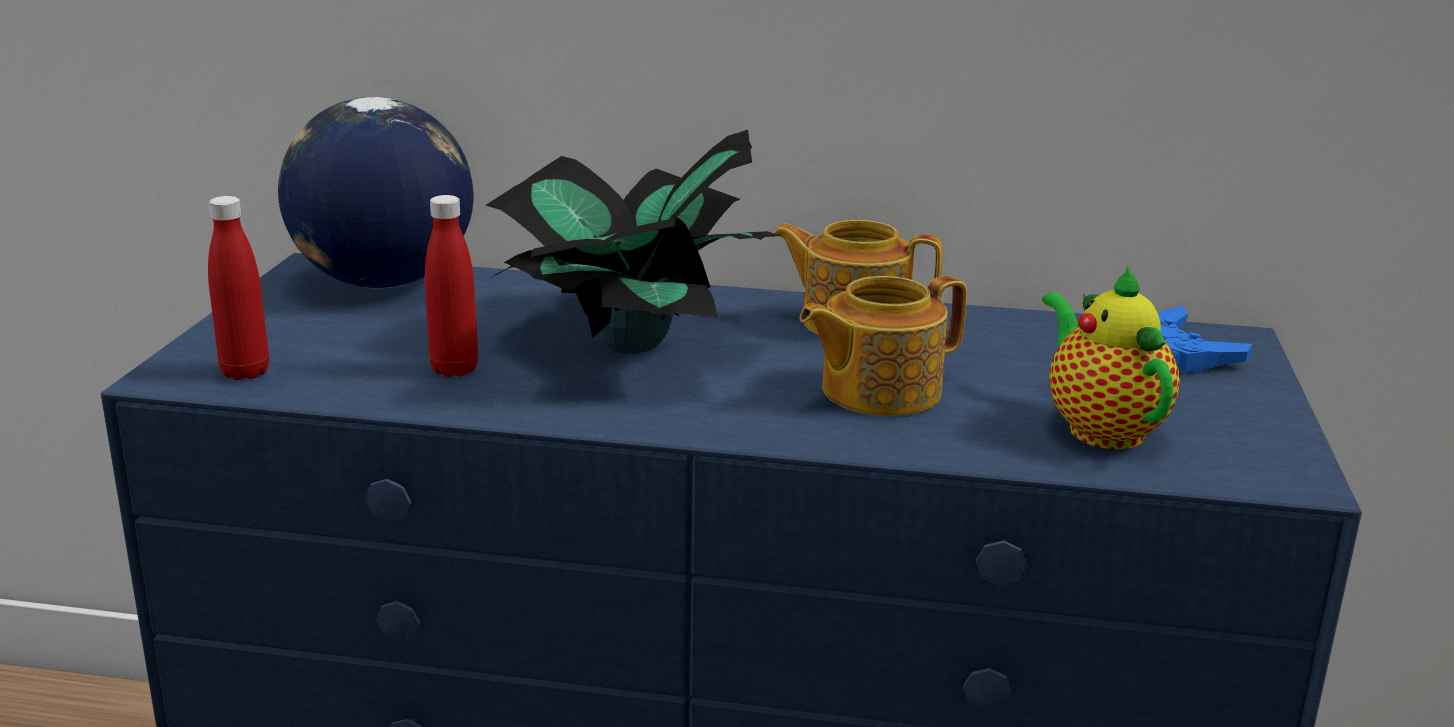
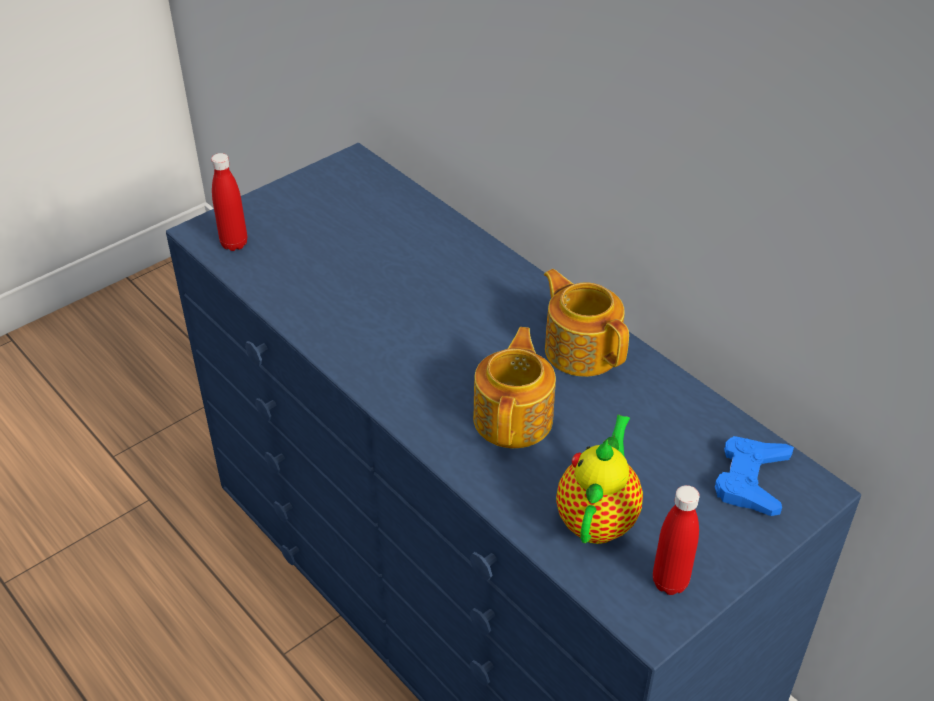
camera: 40 degrees right, 20 degrees up
globe [278,97,473,288] -> none
red bottle [425,195,478,377] -> red bottle moved to [653,485,700,595]
potted plant [485,130,779,353] -> none
teapot [799,276,967,416] -> teapot turned 90 degrees clockwise [473,327,556,448]

